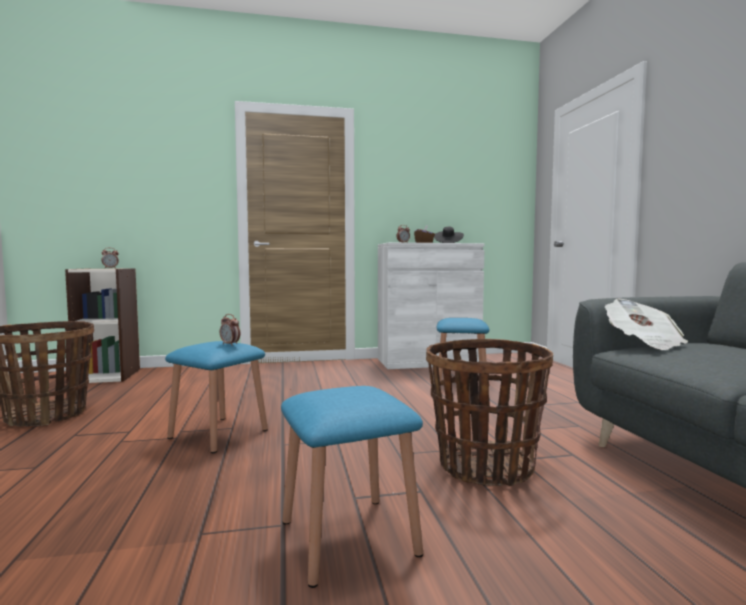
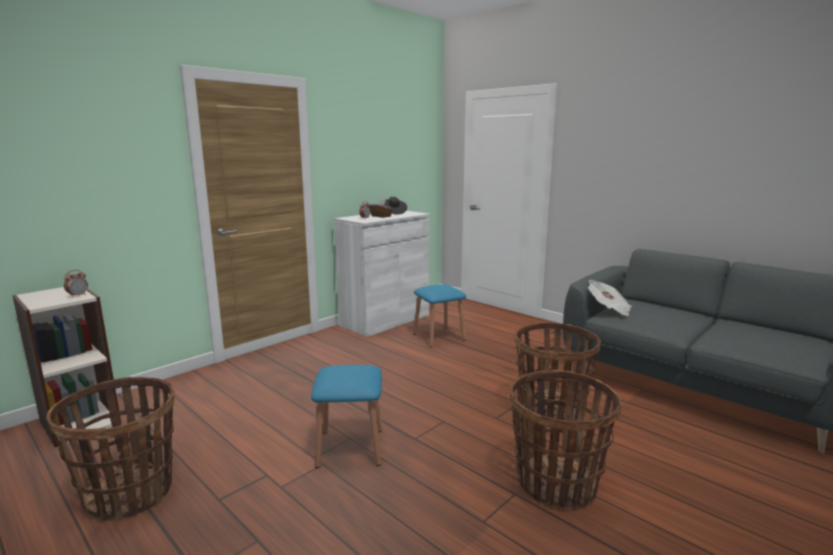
camera: 35 degrees left, 10 degrees up
alarm clock [220,314,240,346] -> none
blue stool [281,386,423,588] -> basket [510,370,621,509]

